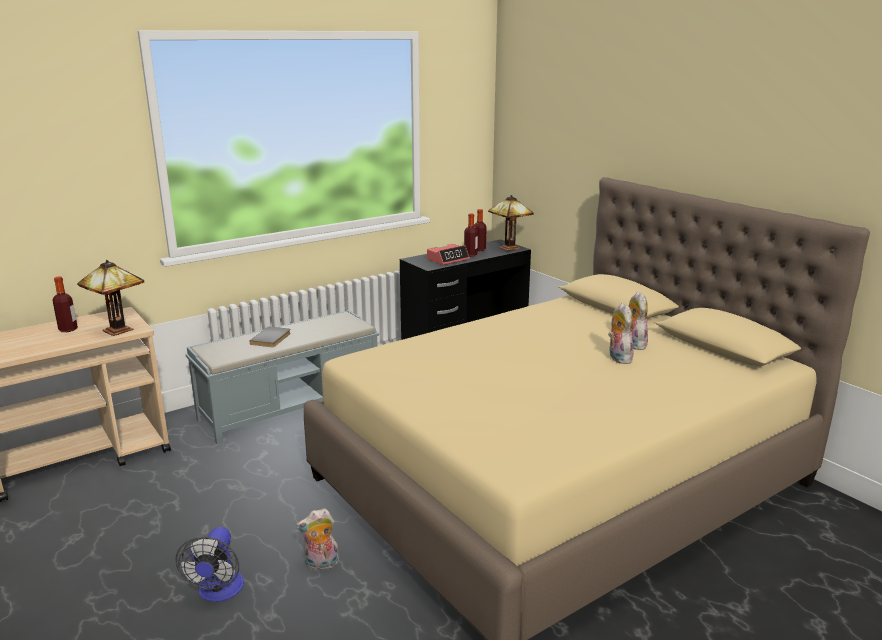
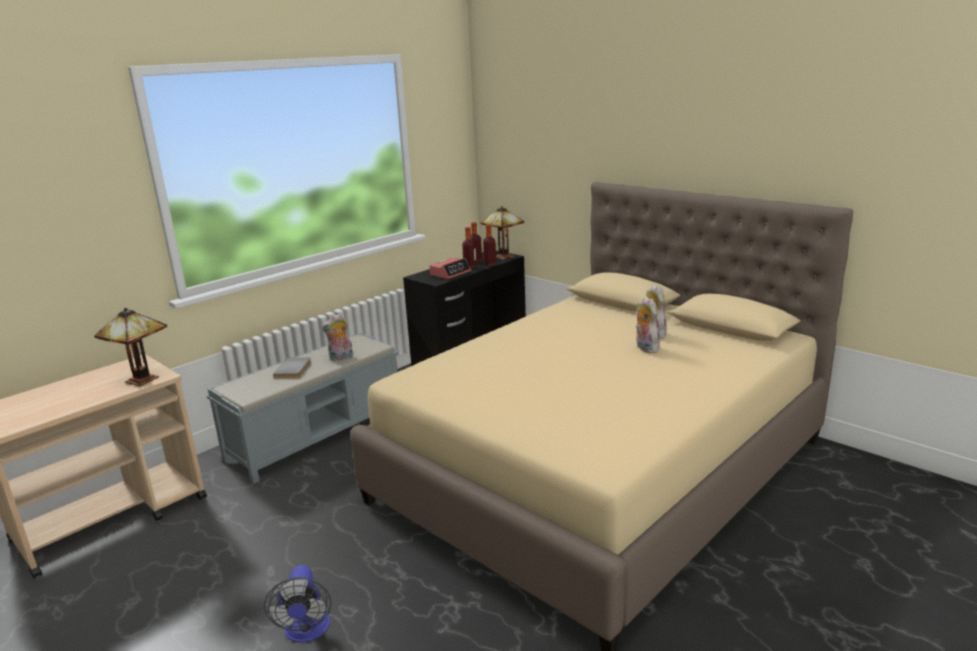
camera: 10 degrees left, 0 degrees up
bottle [52,276,78,332] -> bottle moved to [483,224,496,265]
plush toy [296,508,339,570] -> plush toy moved to [321,313,353,361]

